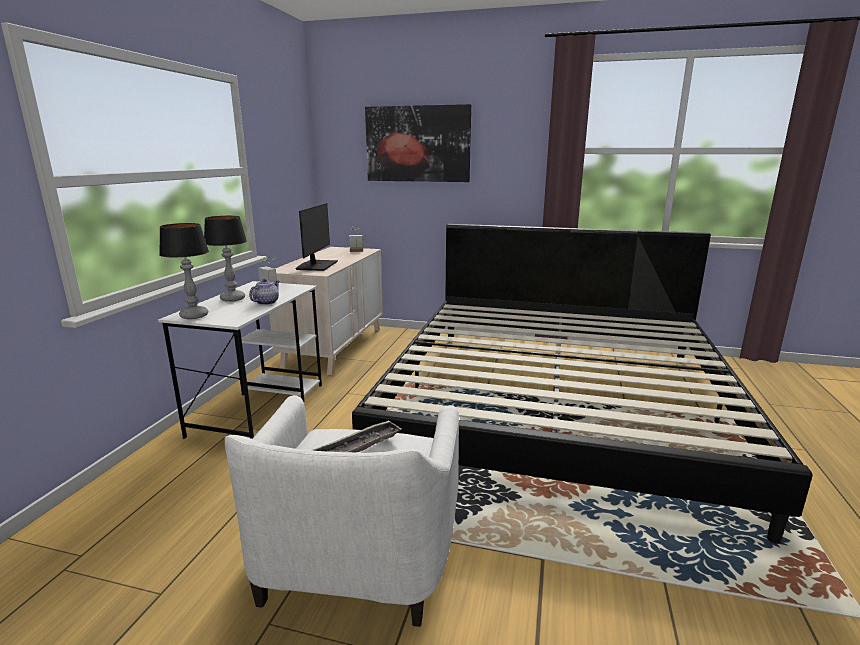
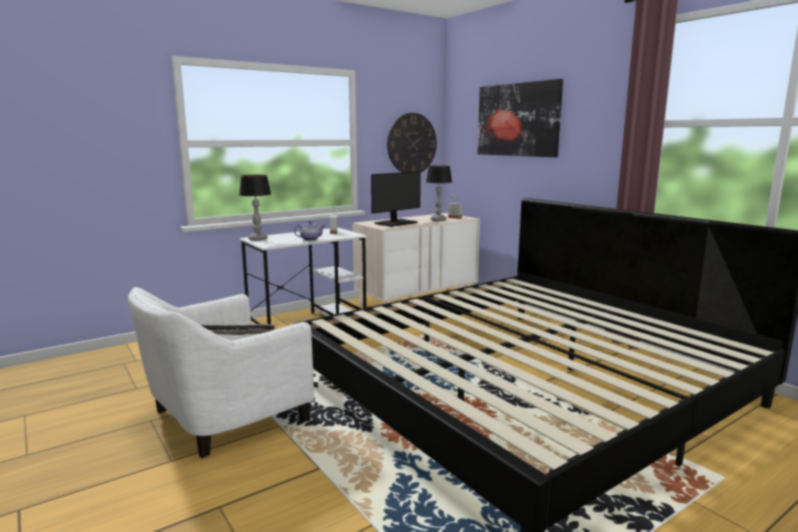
camera: 40 degrees right, 5 degrees down
table lamp [204,216,247,302] -> table lamp moved to [426,165,452,221]
none -> wall clock [387,113,437,172]

